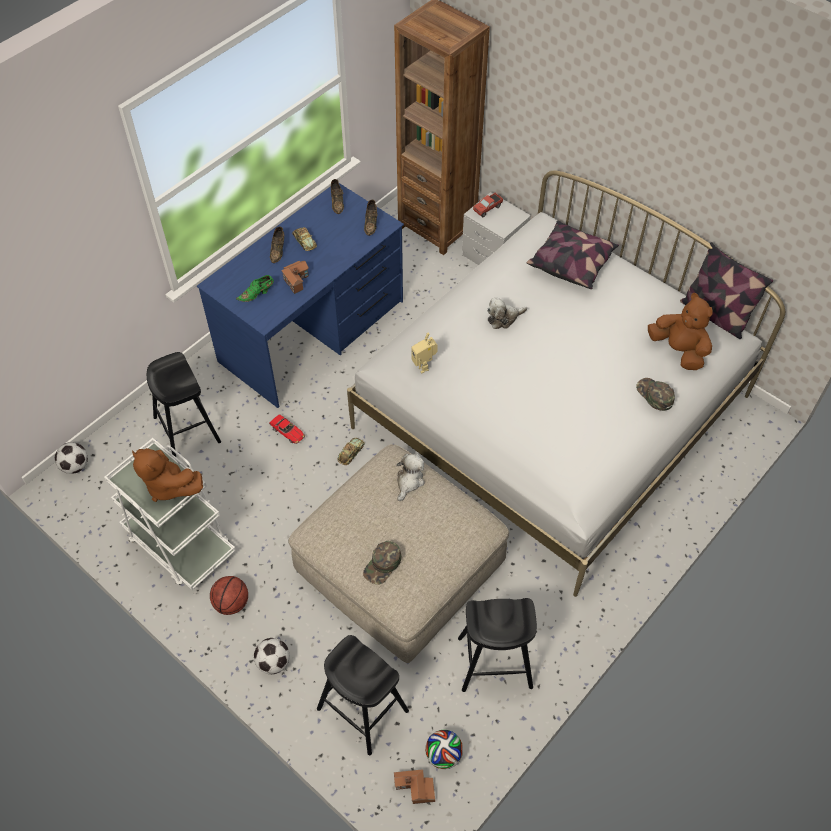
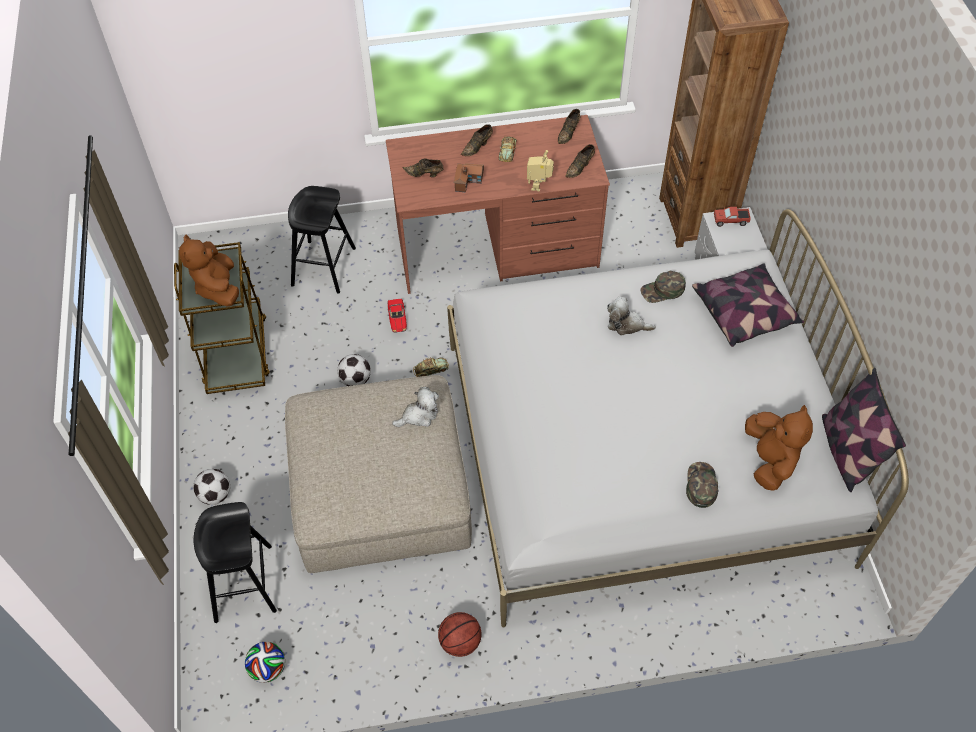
camera: 40 degrees right, 0 degrees up
football [55,442,88,474] -> football moved to [337,354,371,386]
white cart [104,438,236,590] -> brown cart [174,242,270,394]
blue desk [197,183,404,408] -> brown desk [386,115,610,294]
basketball [210,576,248,615] -> basketball moved to [438,612,481,657]
green shoe [236,275,274,302] -> brown shoe [402,158,444,177]
green cap [363,541,401,585] -> green cap moved to [641,271,686,303]
toy house [394,769,435,804] -> none
toy robot [411,333,438,373] -> toy robot moved to [527,150,554,192]
black stool [458,598,537,692] -> none

